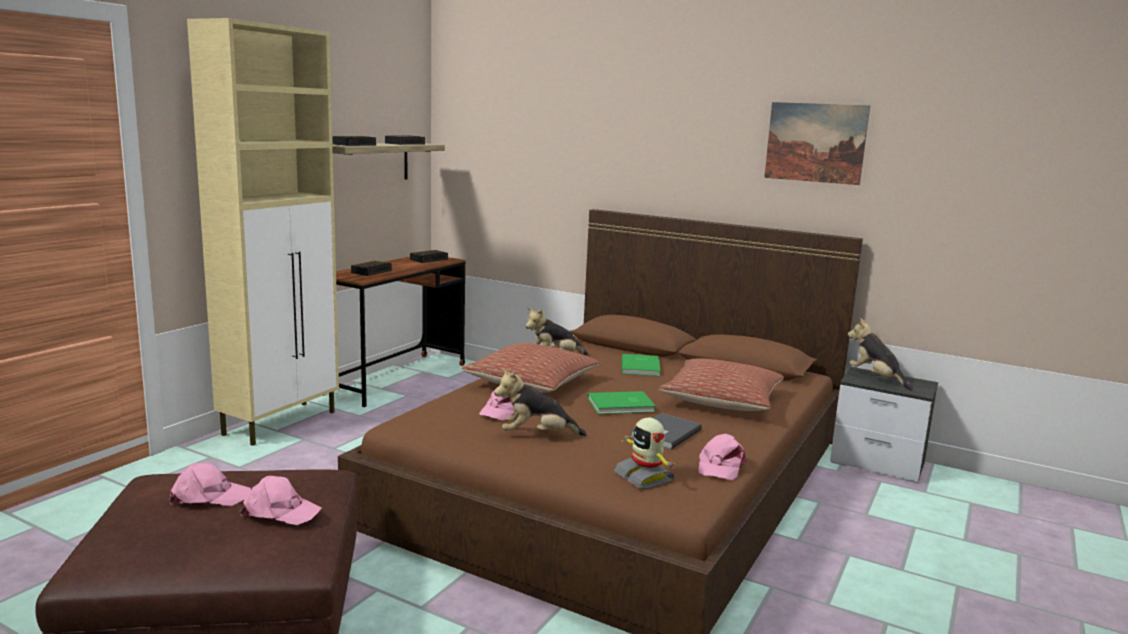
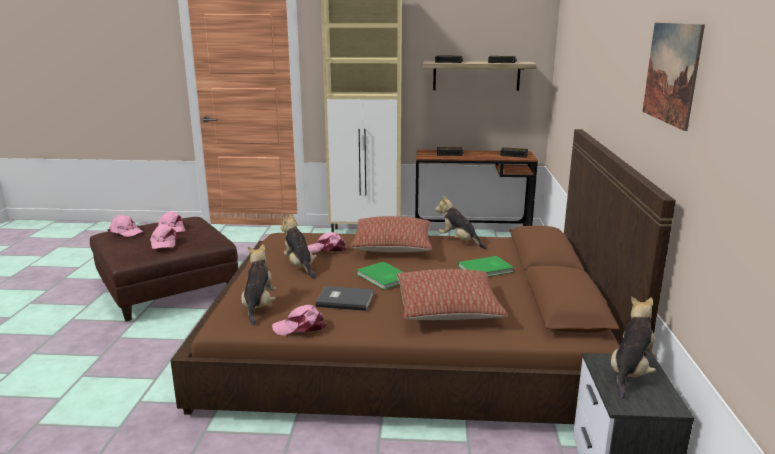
camera: 65 degrees right, 5 degrees up
toy robot [614,417,677,489] -> plush toy [241,244,276,326]
none -> pink cap [107,215,143,237]

